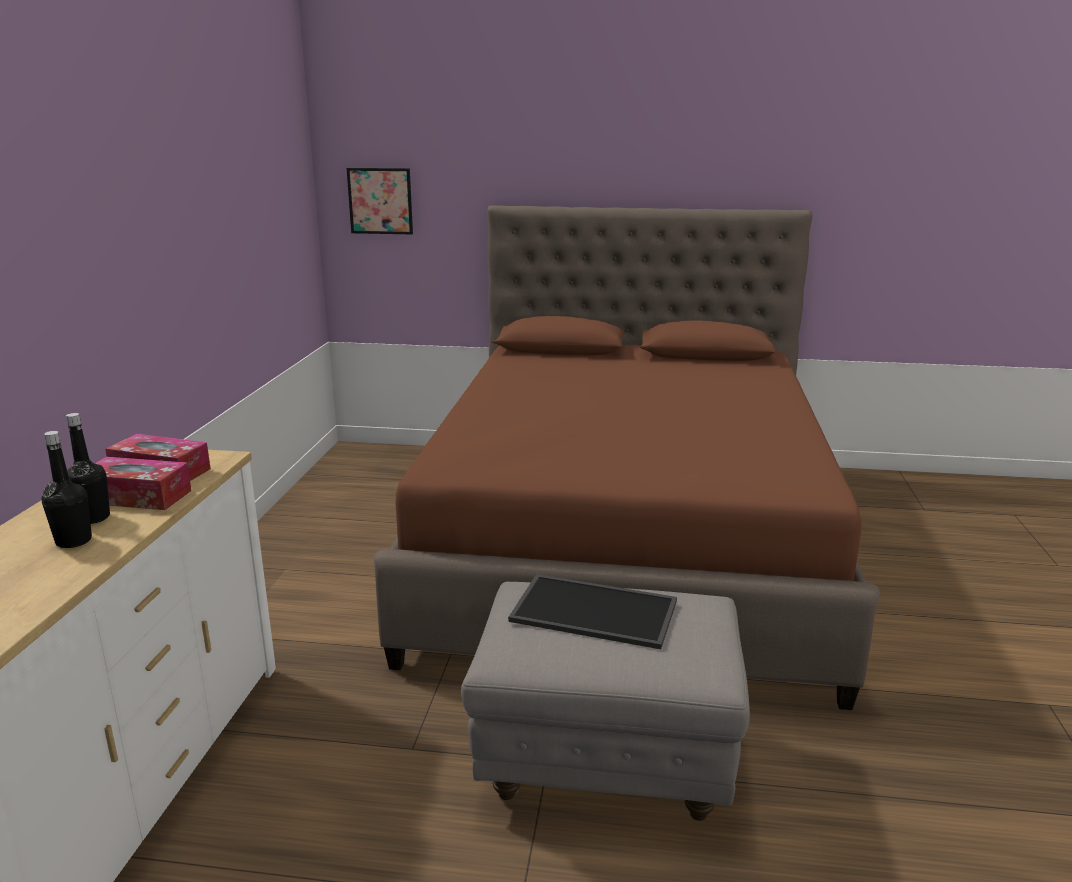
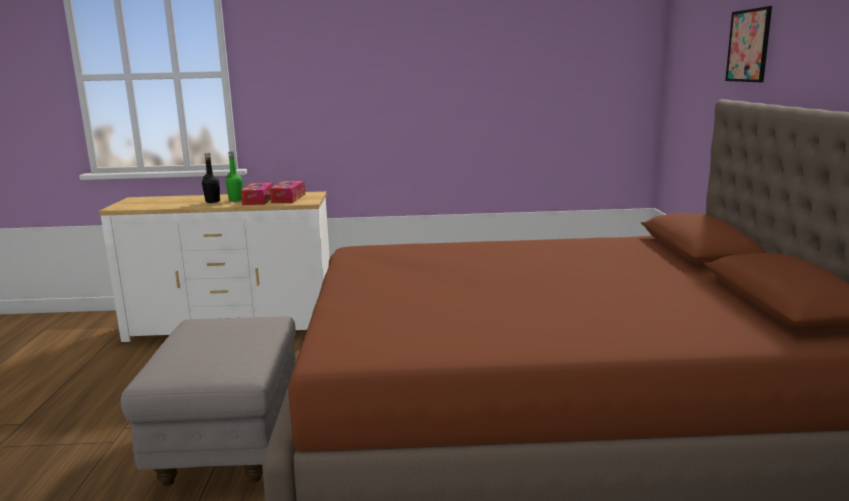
camera: 80 degrees right, 5 degrees down
black bottle [66,413,110,524] -> green bottle [225,152,243,201]
picture [347,168,413,234] -> picture moved to [725,6,772,82]
tray [508,574,677,649] -> none

